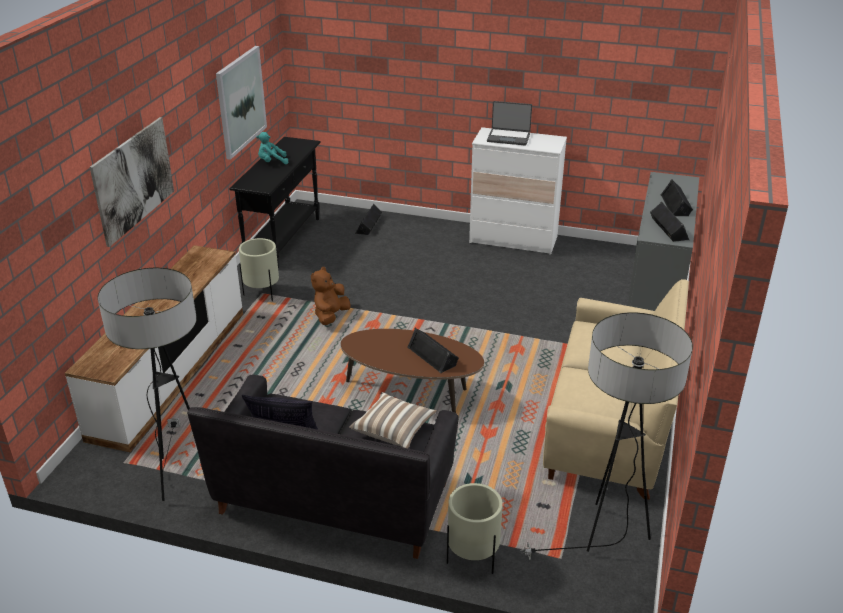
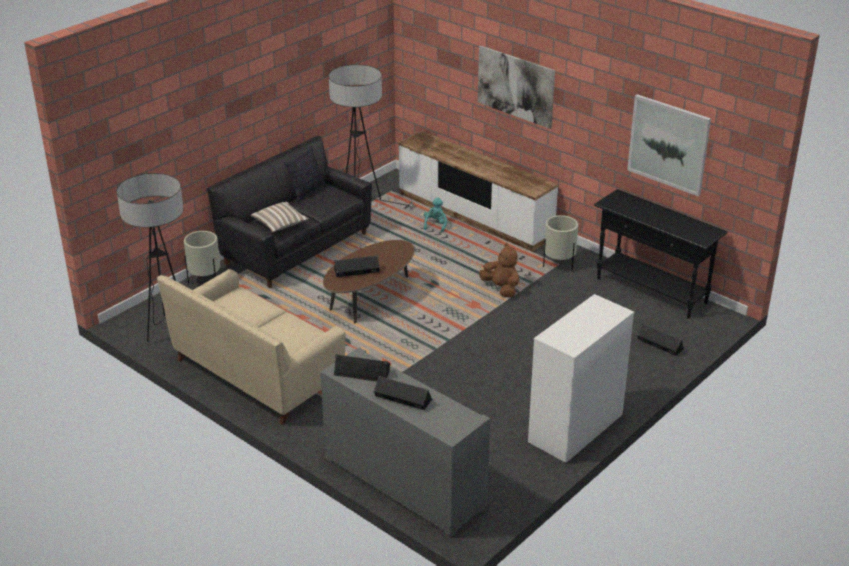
camera: 115 degrees right, 0 degrees up
turquoise plush toy [257,132,288,164] -> turquoise plush toy moved to [424,197,447,232]
laptop [487,101,532,145] -> none

